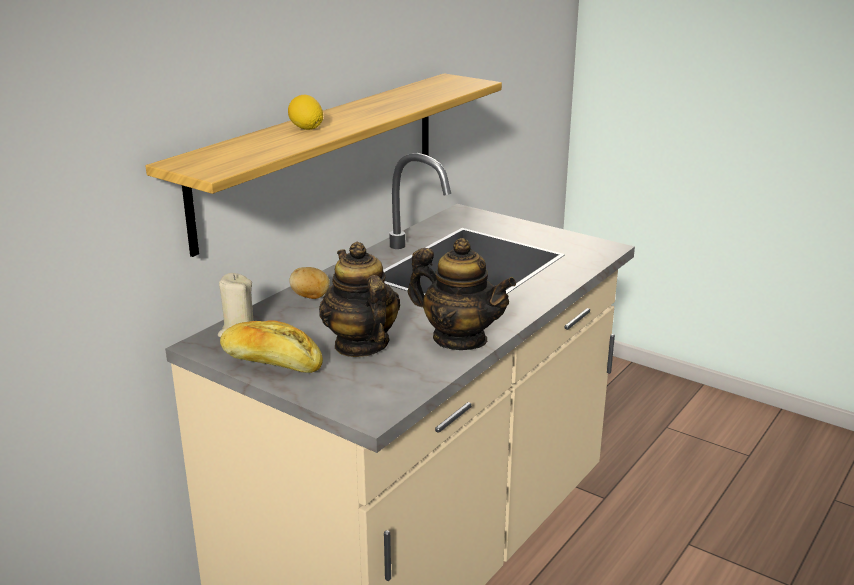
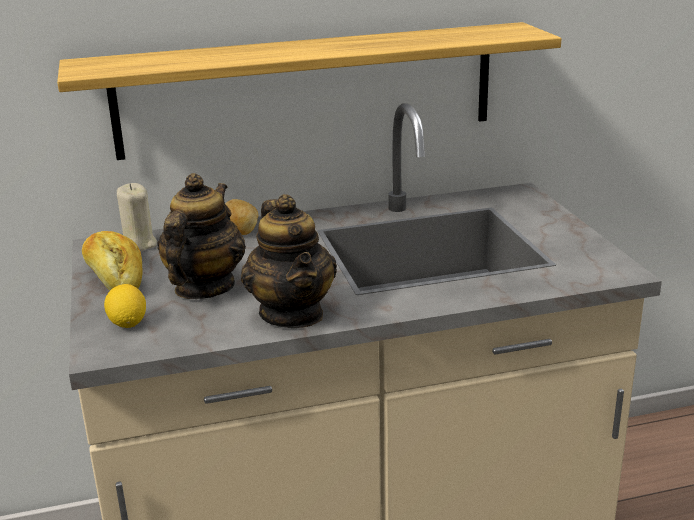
camera: 40 degrees right, 0 degrees up
lemon [288,95,323,130] -> lemon moved to [104,284,146,328]

